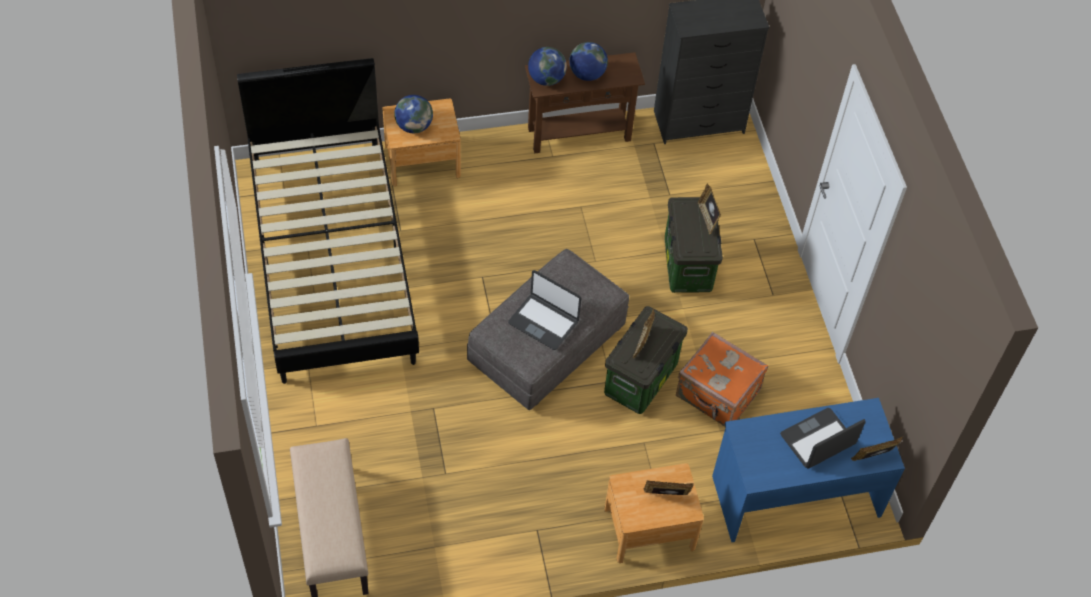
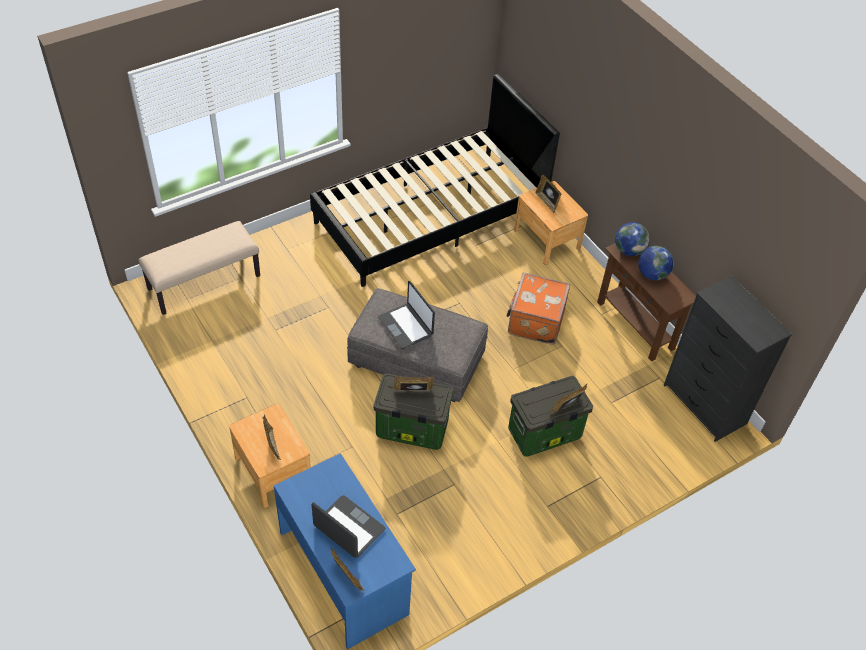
camera: 70 degrees right, 5 degrees down
globe [394,95,433,133] -> picture frame [536,174,561,213]
laptop [508,270,581,350] -> laptop turned 45 degrees counterclockwise [378,281,435,349]
orange suitcase [676,332,768,427] -> orange suitcase moved to [506,272,570,345]

